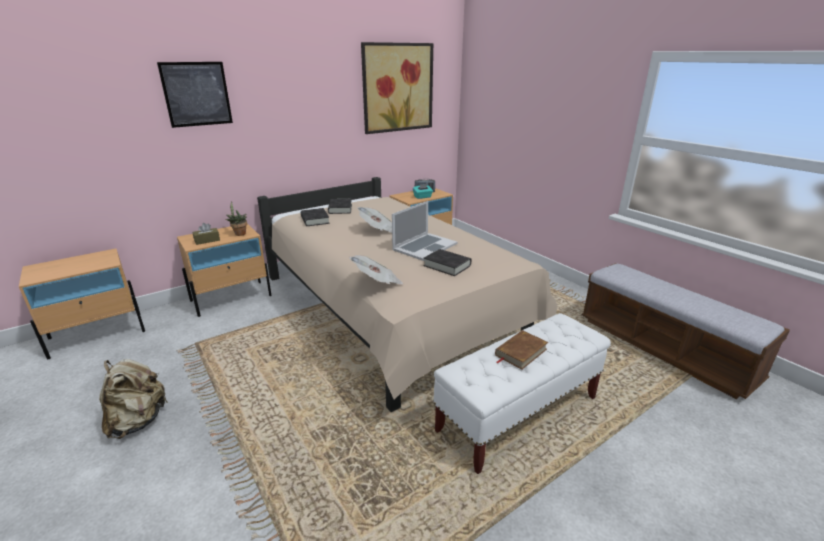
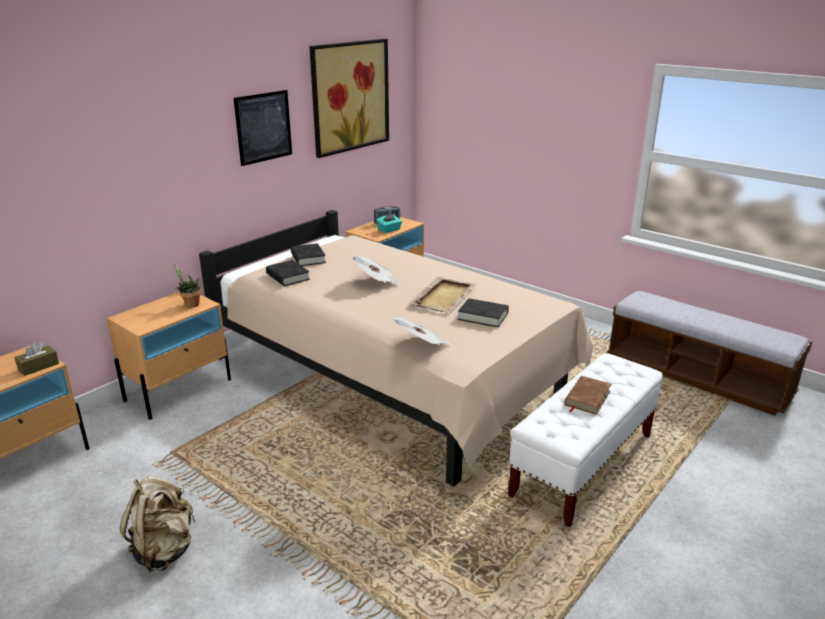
camera: 15 degrees left, 0 degrees up
picture [157,62,233,128] -> picture moved to [234,90,292,166]
brown tissue box [192,223,220,245] -> brown tissue box moved to [14,342,59,376]
laptop [392,201,457,261] -> beige tray [410,277,476,313]

